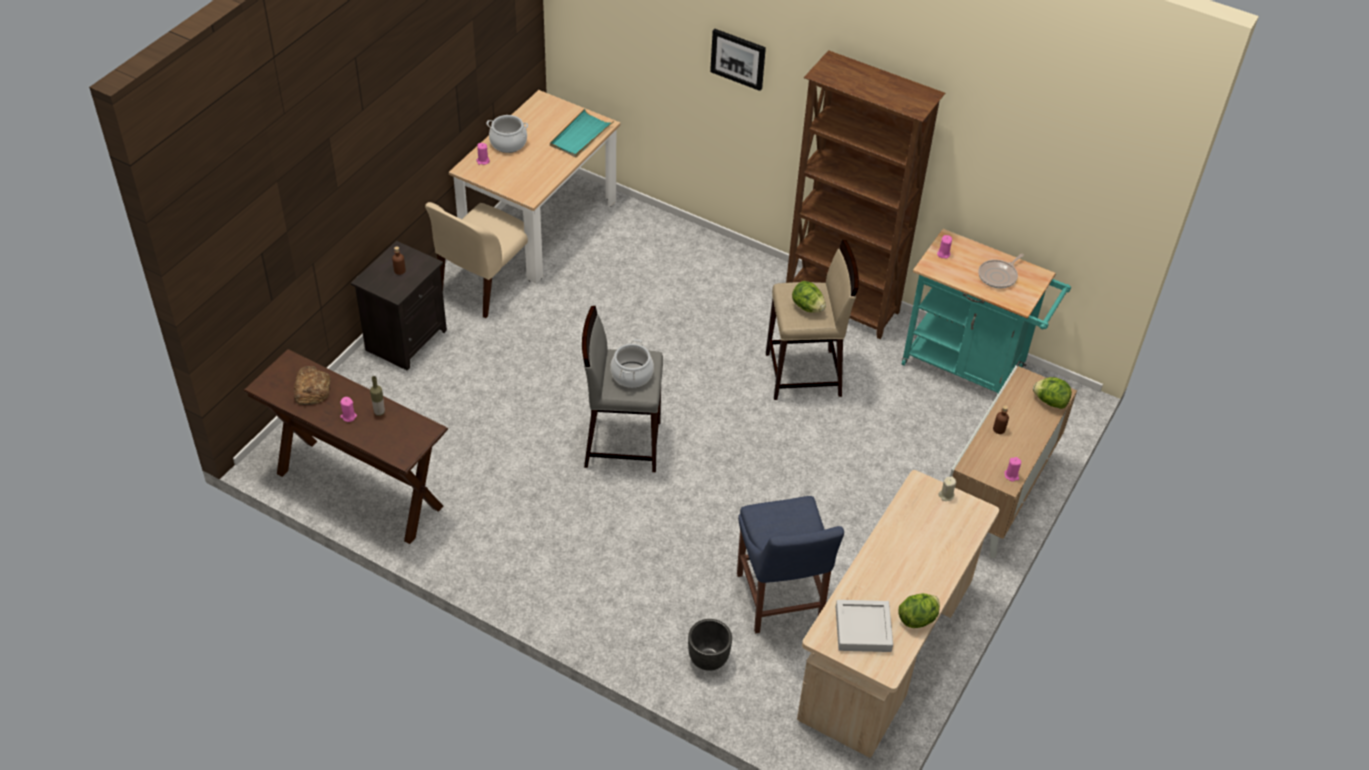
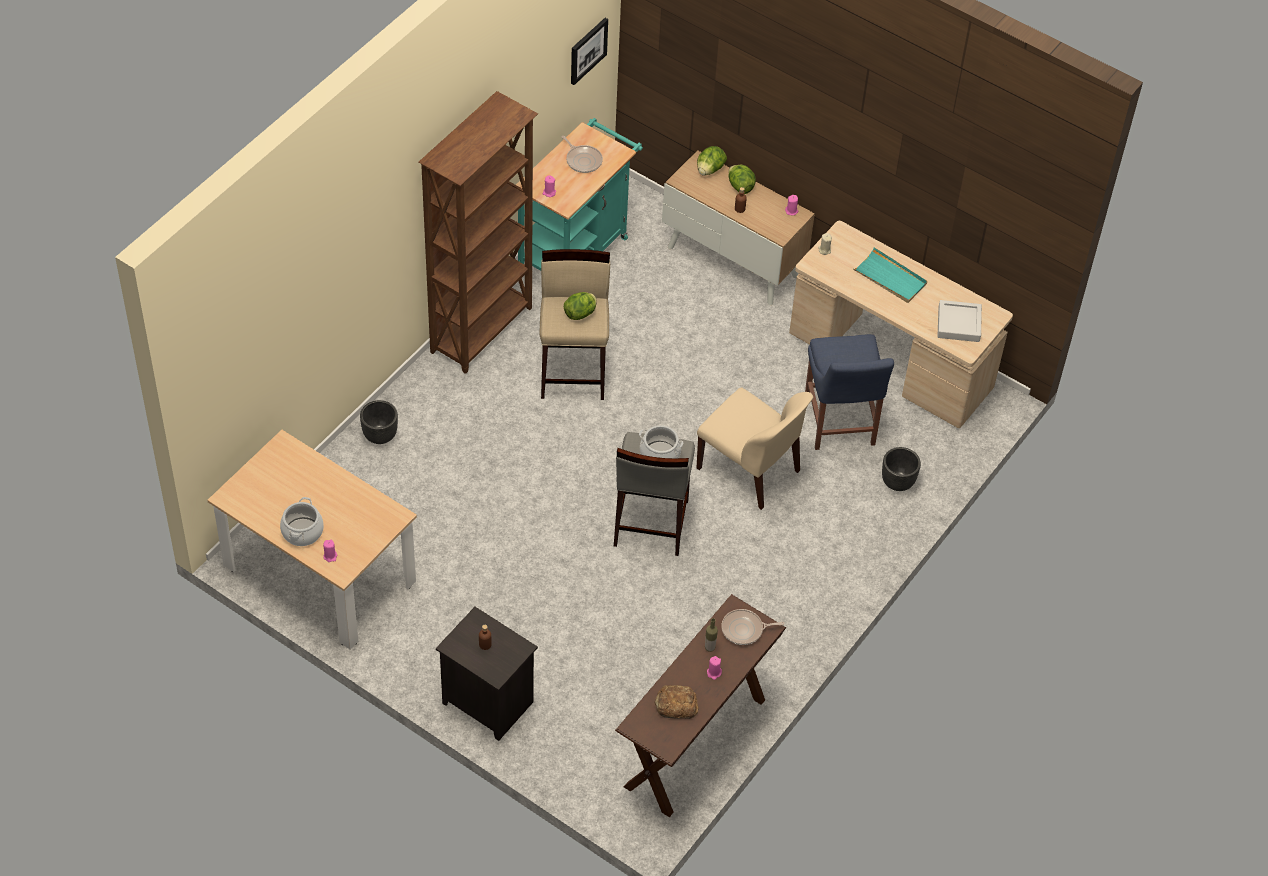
camera: 85 degrees left, 5 degrees up
beige chair [425,202,528,318] -> beige chair moved to [697,387,813,510]
turquoise tray [550,108,614,157] -> turquoise tray moved to [853,247,927,303]
picture [710,29,766,91] -> picture moved to [571,18,608,85]
blue chair [737,496,844,634] -> blue chair turned 90 degrees clockwise [805,334,894,450]
lettuce [899,593,940,628] -> lettuce moved to [728,164,756,194]
none -> black planter [360,400,398,444]
none -> frying pan [721,609,784,645]

